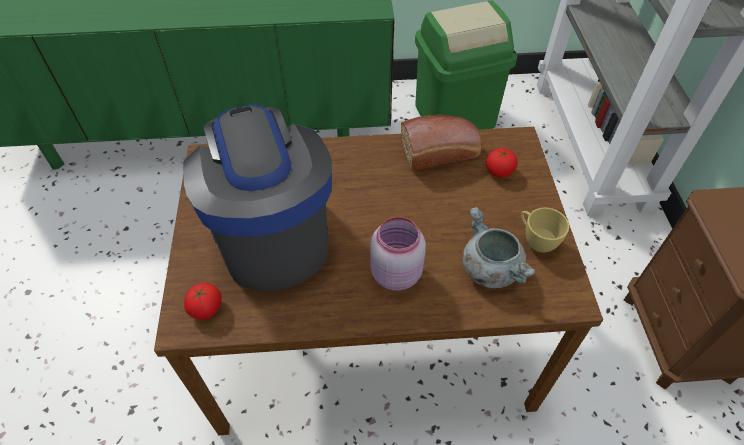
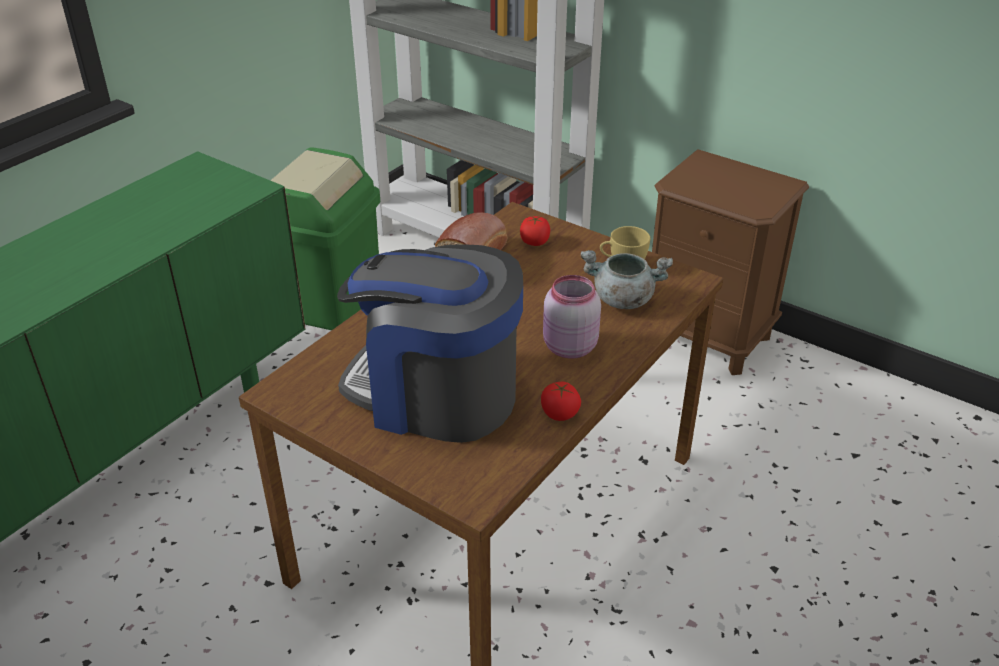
camera: 50 degrees left, 15 degrees down
tomato [184,283,222,320] -> tomato moved to [541,382,581,421]

